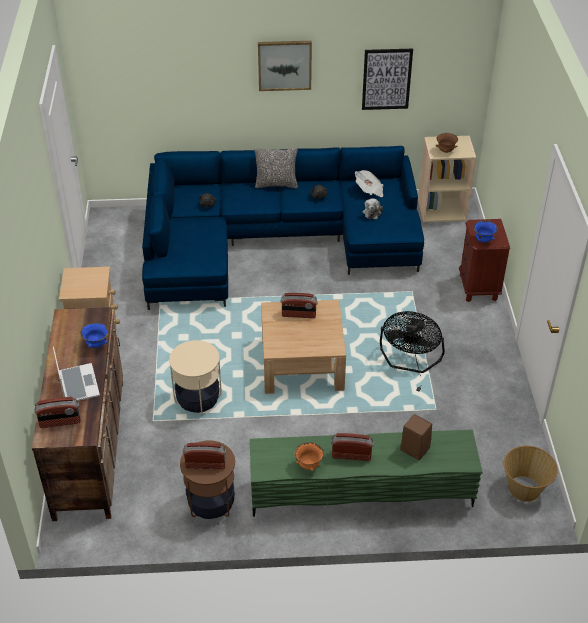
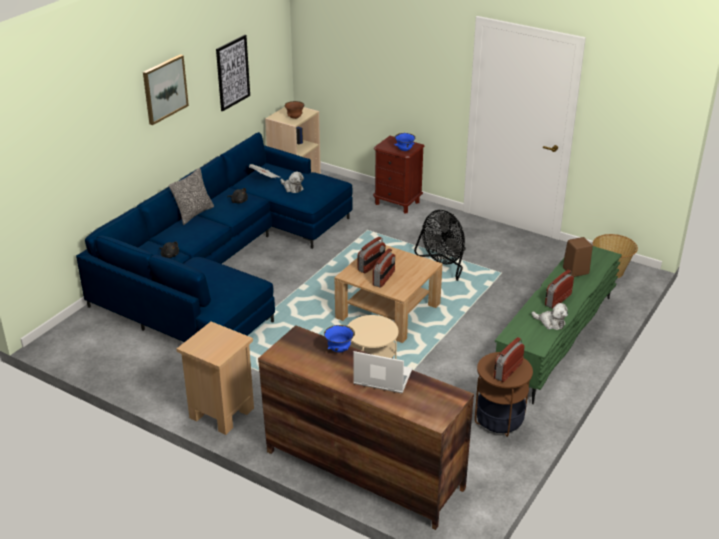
camera: 55 degrees left, 10 degrees down
radio [34,397,80,428] -> radio moved to [373,248,395,287]
orange bowl [294,442,324,471] -> plush toy [532,303,568,330]
black fan [380,311,445,391] -> black fan turned 90 degrees counterclockwise [414,210,466,281]

